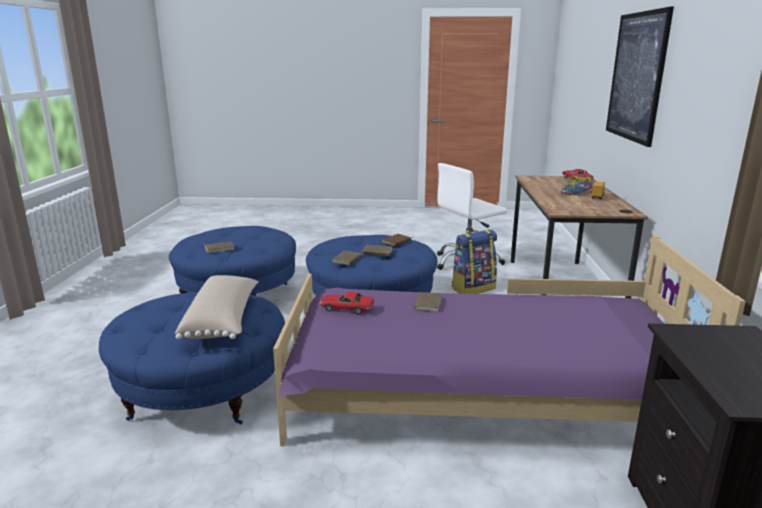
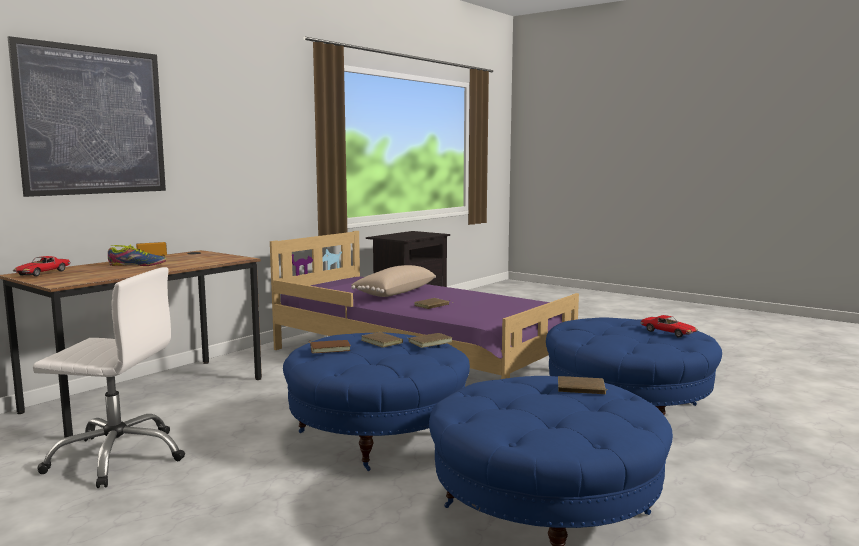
camera: 145 degrees left, 10 degrees down
beige pillow [175,275,259,339] -> beige pillow moved to [351,265,436,297]
toy car [319,292,375,315] -> toy car moved to [640,315,698,338]
backpack [452,230,497,294] -> none

